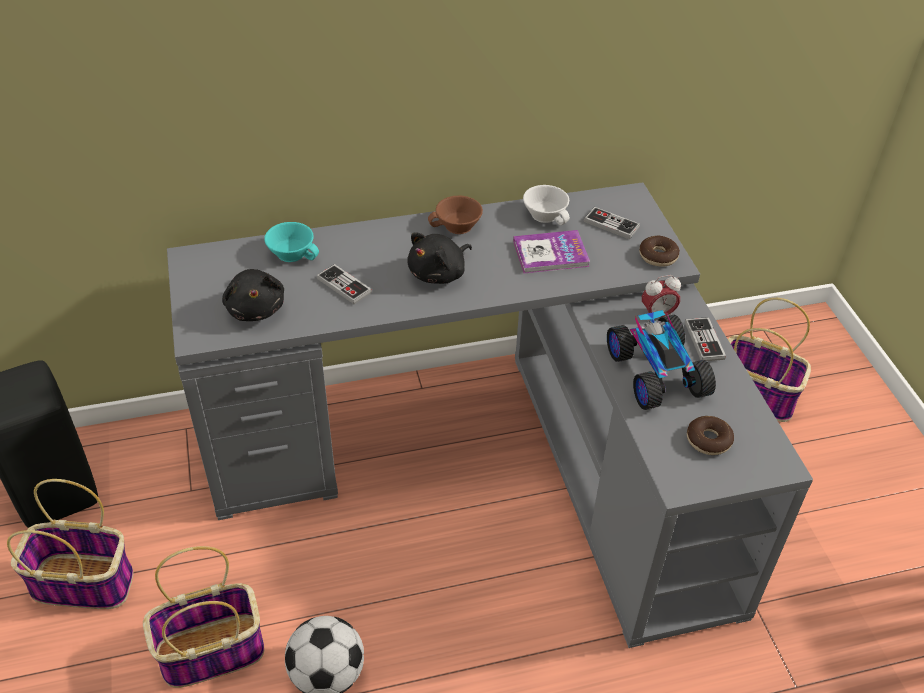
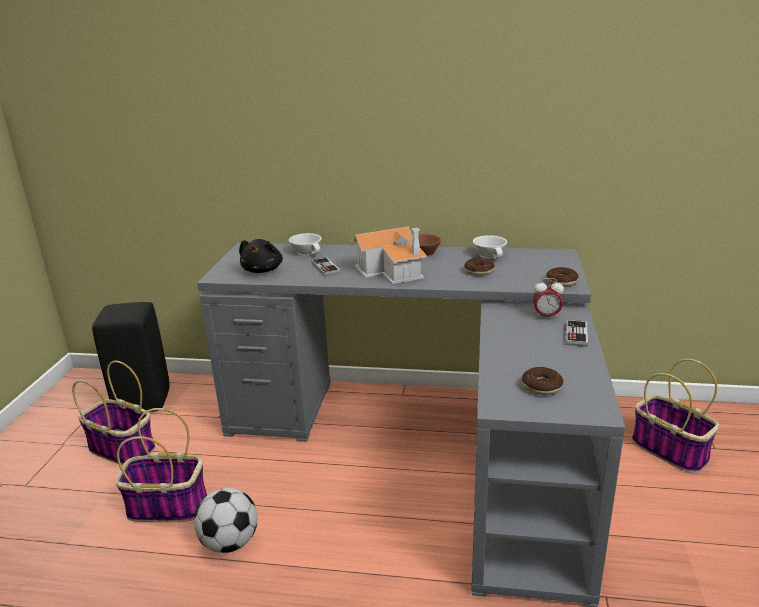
camera: 25 degrees right, 20 degrees down
turquoise cup [264,222,319,262] -> white cup [289,233,322,255]
black plush toy [407,232,472,284] -> toy house [351,227,427,284]
book [513,230,590,273] -> donut [464,258,495,276]
game controller [584,207,640,239] -> none
toy car [607,310,716,410] -> none

